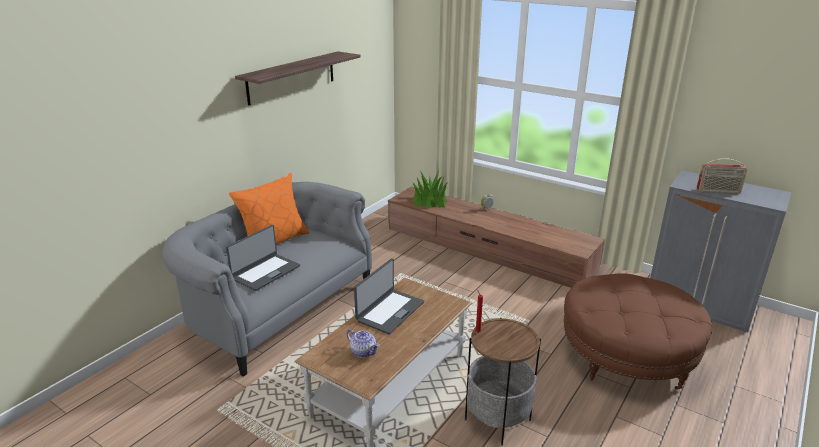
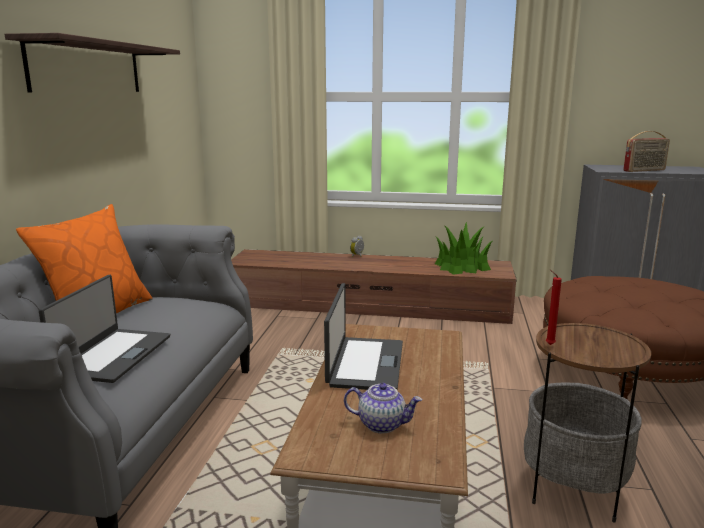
camera: 25 degrees left, 10 degrees down
potted plant [412,170,448,208] -> potted plant moved to [435,222,492,275]

